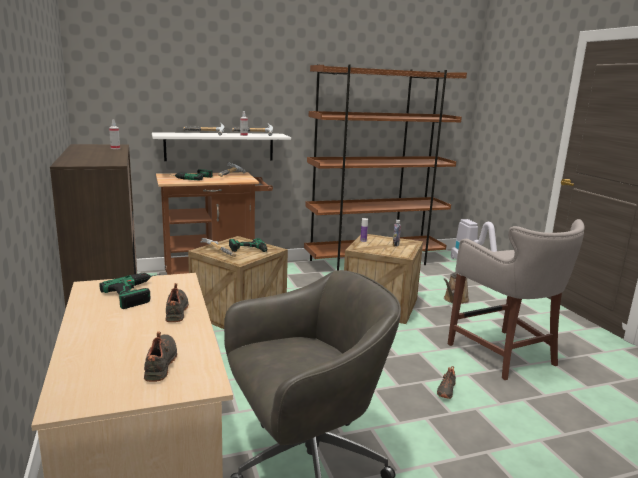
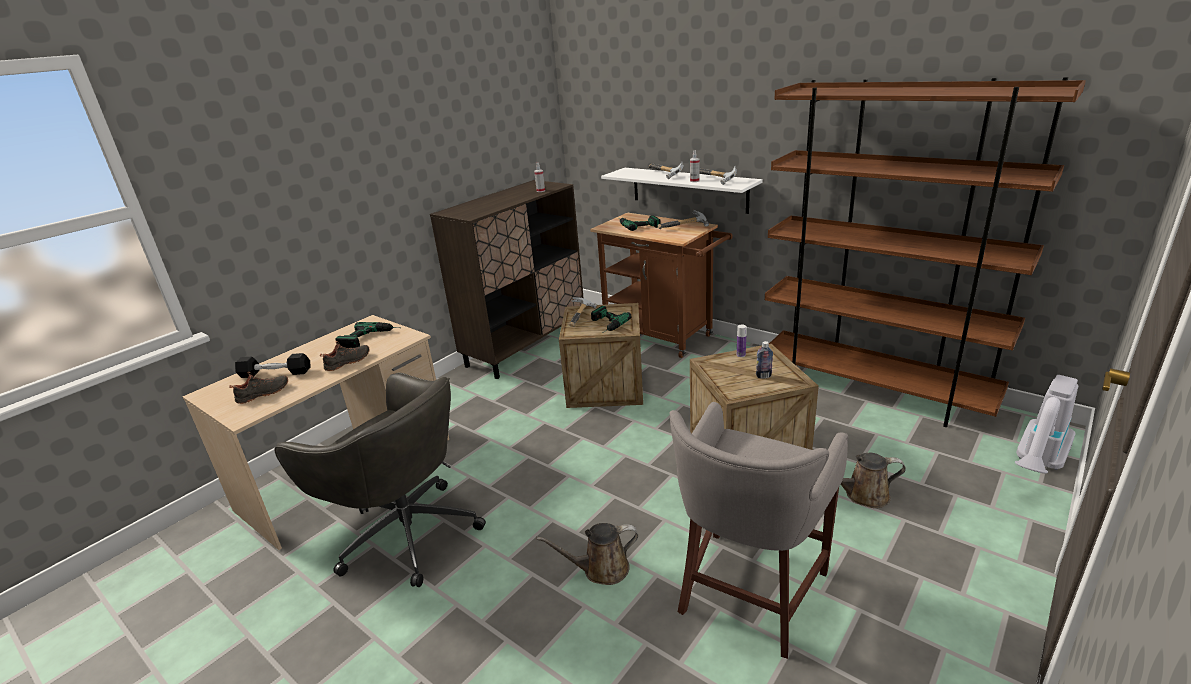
camera: 60 degrees right, 10 degrees up
black shoe [437,366,456,399] -> brown watering can [536,523,638,585]
none -> black dumbbell [235,353,311,378]

